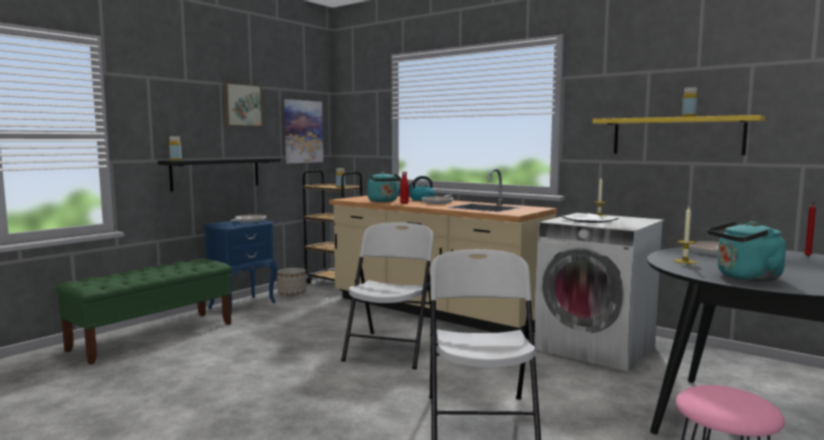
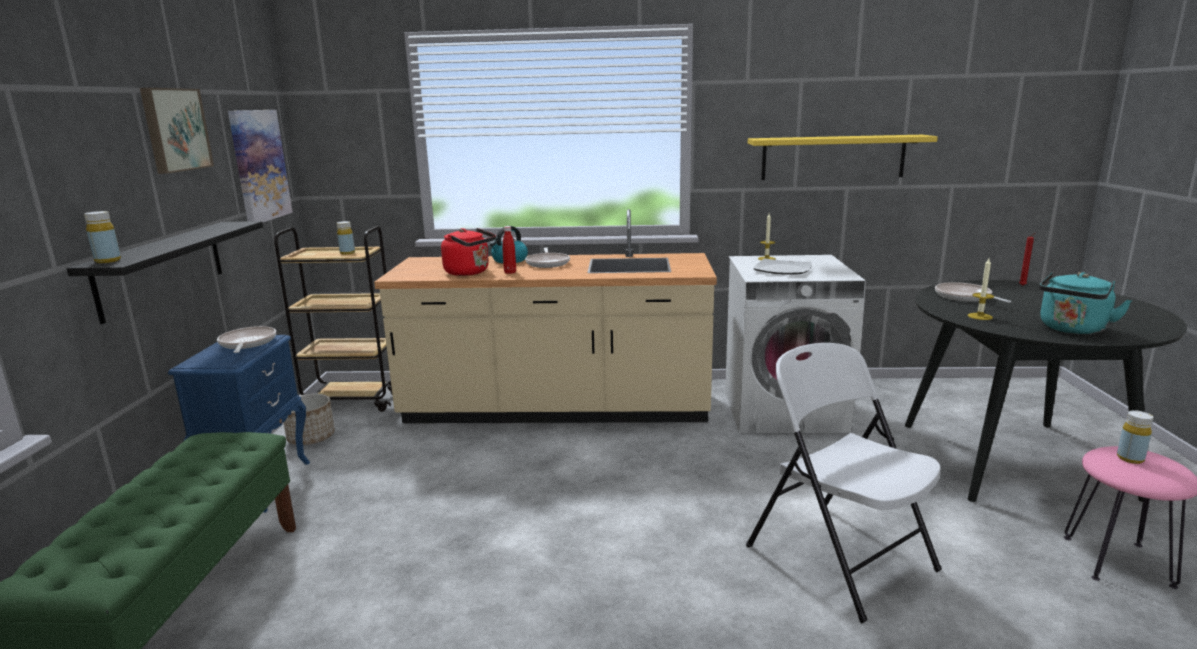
camera: 35 degrees left, 10 degrees up
white chair [341,223,437,369] -> none
turquoise kettle [367,172,401,202] -> red kettle [441,228,496,276]
yellow bottle [682,87,697,117] -> yellow bottle moved to [1117,410,1153,464]

